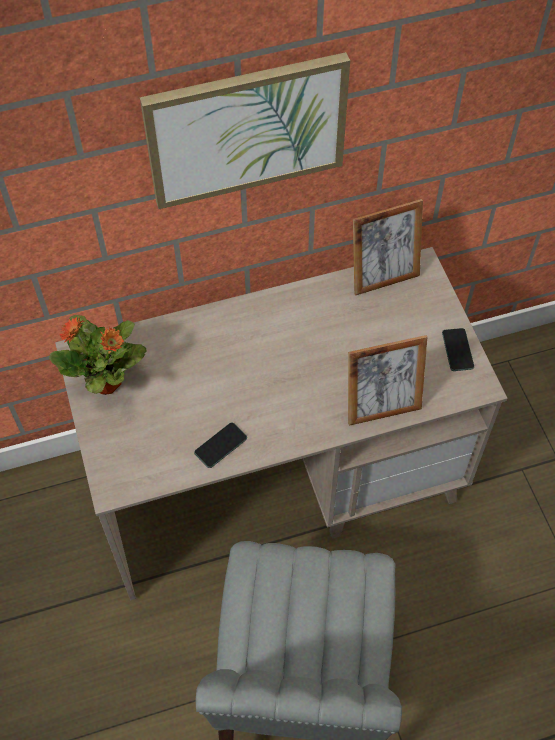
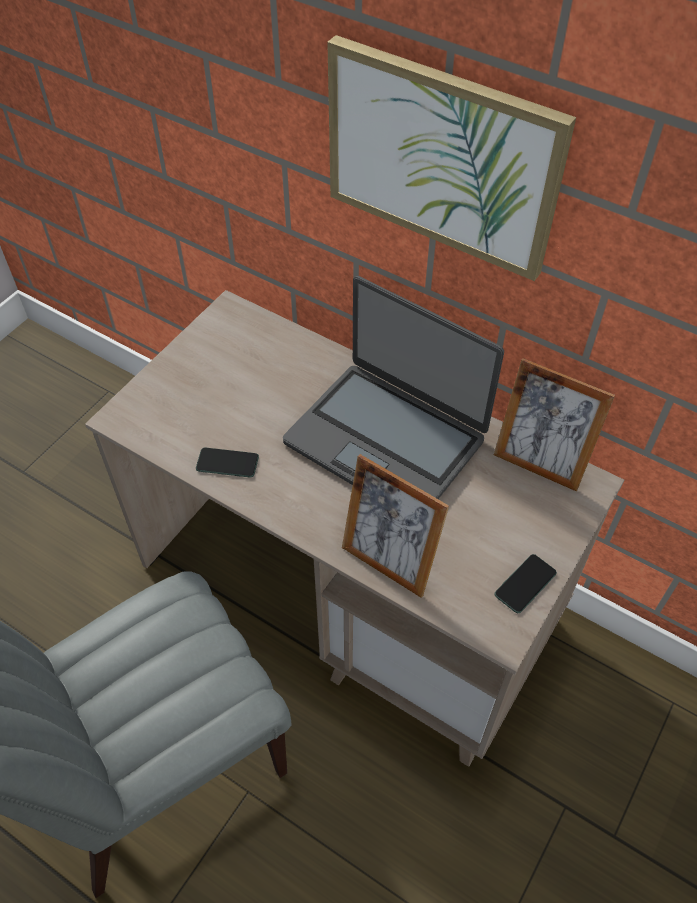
camera: 50 degrees right, 5 degrees down
potted plant [49,315,147,395] -> none
none -> laptop [283,276,504,499]

